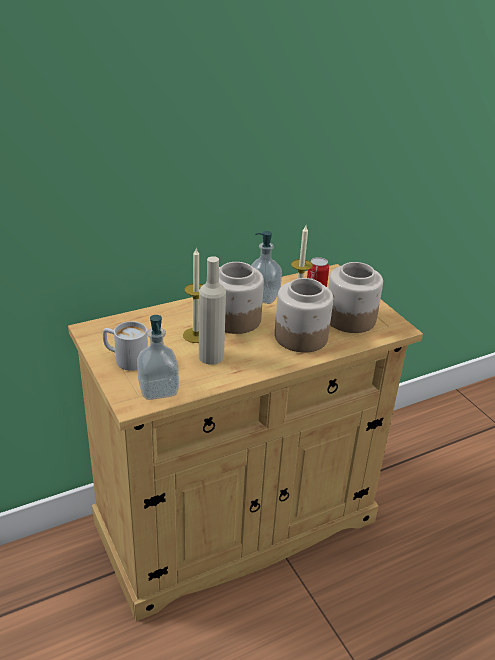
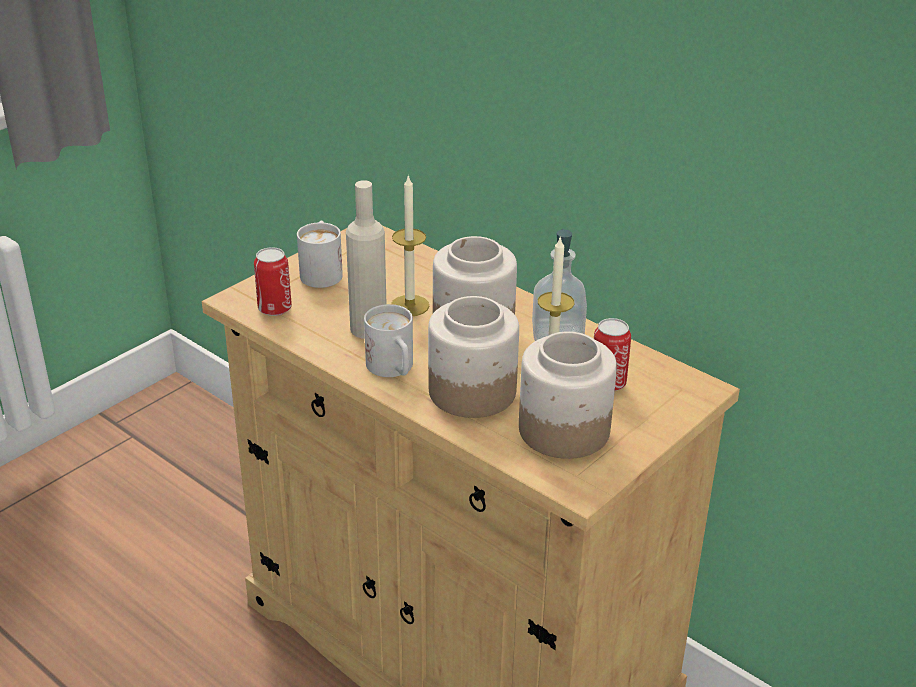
camera: 70 degrees right, 0 degrees up
soap dispenser [137,315,179,400] -> can [254,247,292,316]
none -> white mug [364,304,413,377]

